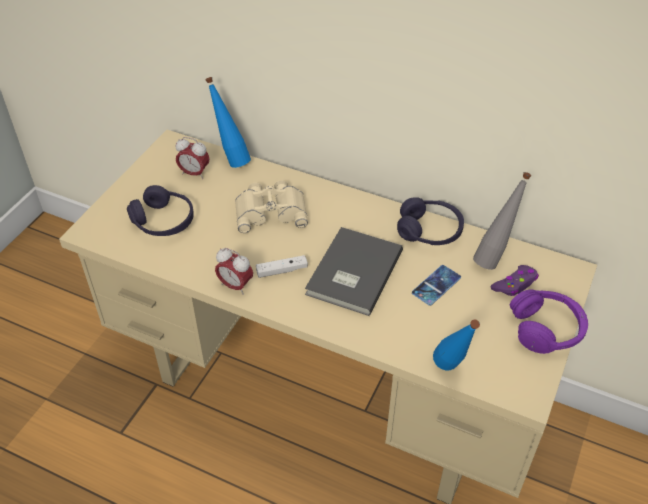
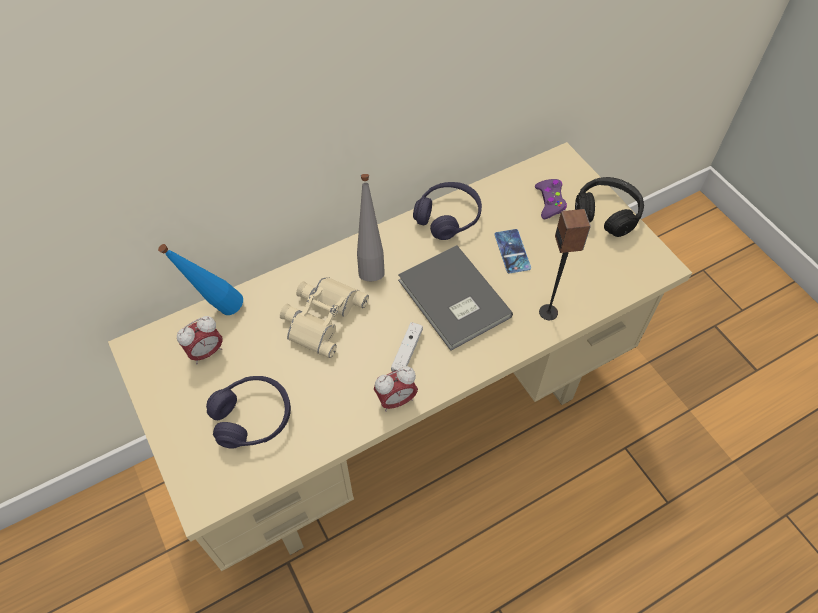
camera: 55 degrees left, 10 degrees up
blue bottle [433,319,480,370] -> none
grey bottle [473,172,531,270] -> grey bottle moved to [357,174,385,281]
purple headphones [510,289,588,354] -> black headphones [575,177,644,237]
none -> speaker [539,209,591,320]

